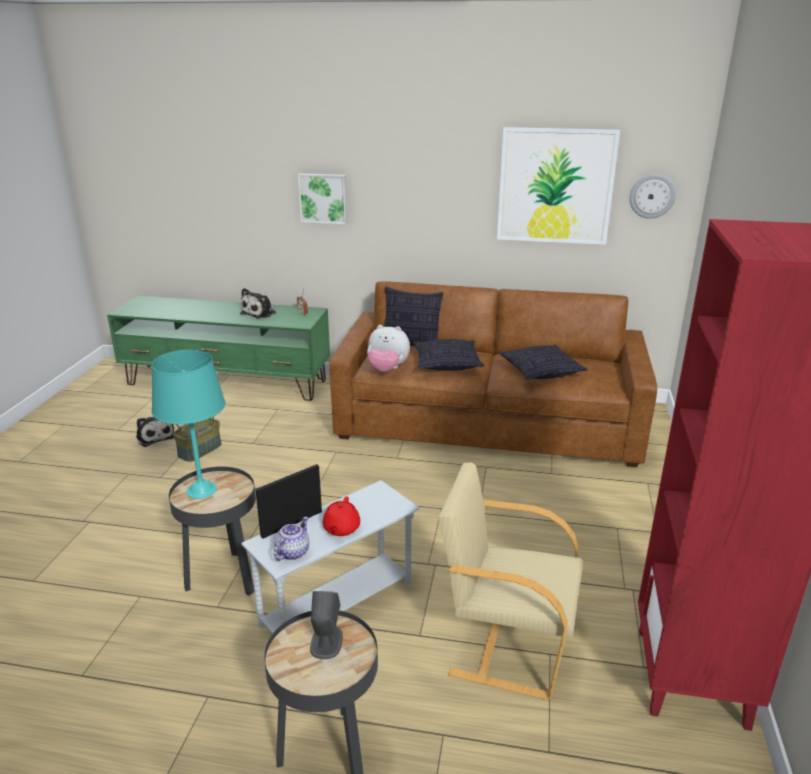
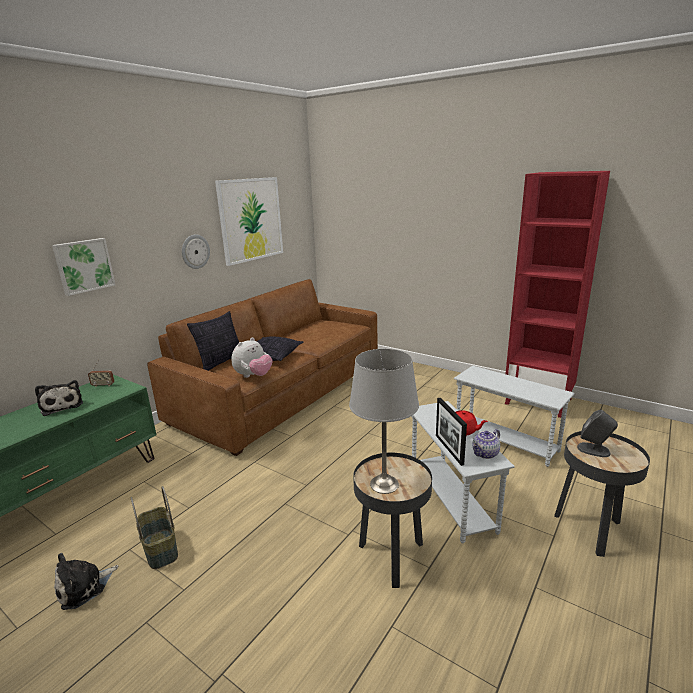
camera: 65 degrees left, 5 degrees down
plush toy [136,417,174,447] -> plush toy turned 150 degrees clockwise [54,553,118,610]
turquoise table lamp [152,350,225,499] -> grey table lamp [349,349,419,494]
teapot [274,517,309,561] -> teapot turned 90 degrees counterclockwise [472,429,500,459]
beige armchair [439,463,583,700] -> white side table [454,366,575,467]
pillow [499,345,587,379] -> none
wall clock [630,174,676,219] -> wall clock moved to [182,234,210,269]

